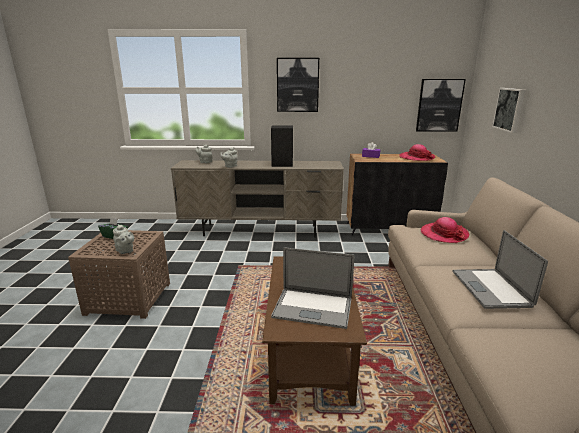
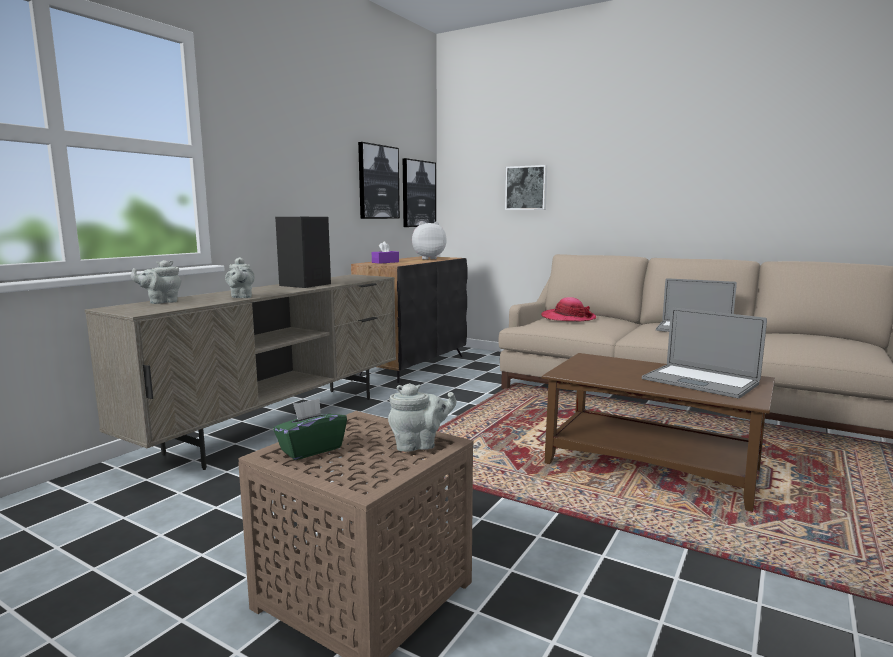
camera: 60 degrees left, 10 degrees down
laptop [271,247,354,329] -> laptop turned 90 degrees clockwise [642,307,767,399]
picture [277,58,319,112] -> picture moved to [358,142,400,219]
hat [399,144,435,161] -> plush toy [412,221,447,259]

